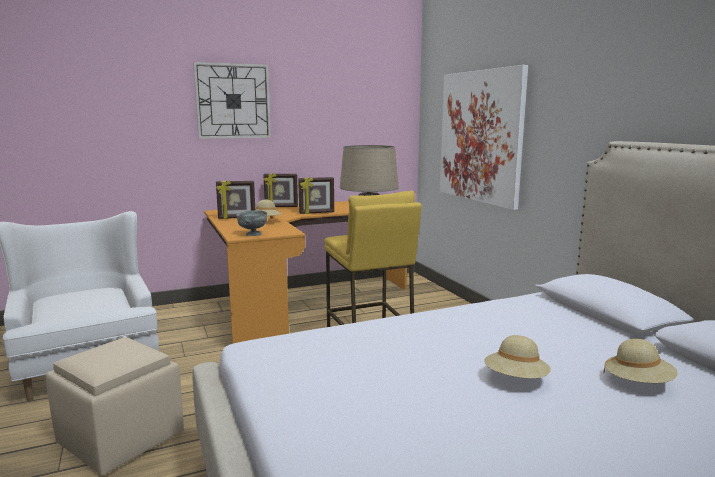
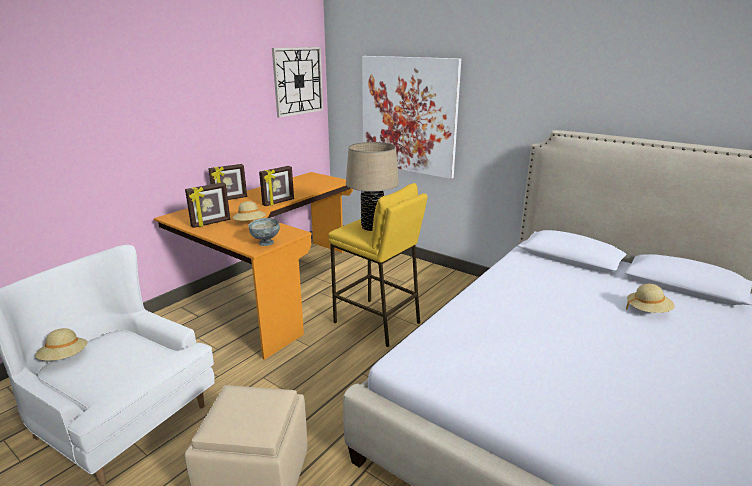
camera: 30 degrees left, 10 degrees up
wall clock [193,62,271,139] -> wall clock moved to [272,47,323,118]
beige hat [484,335,551,379] -> beige hat moved to [35,328,87,361]

